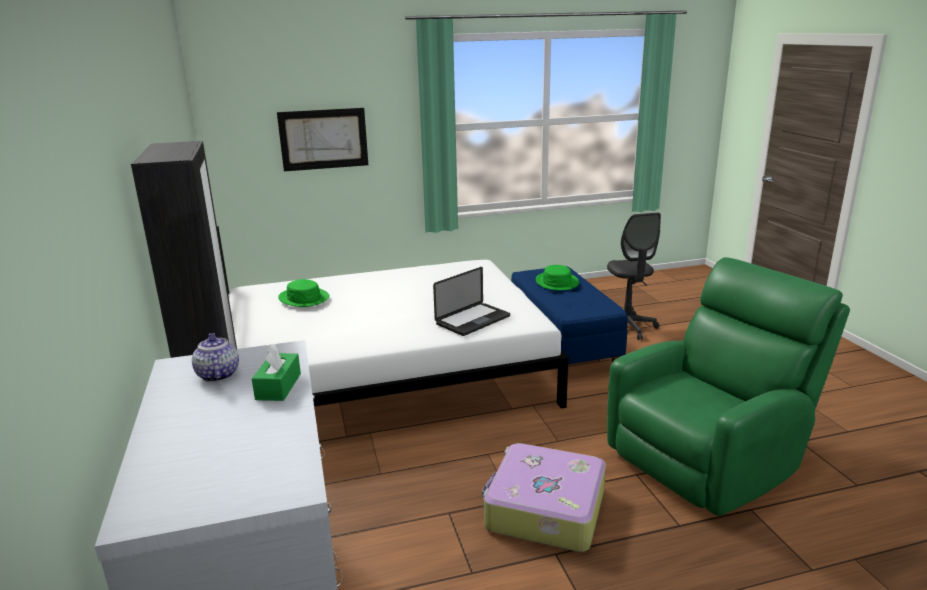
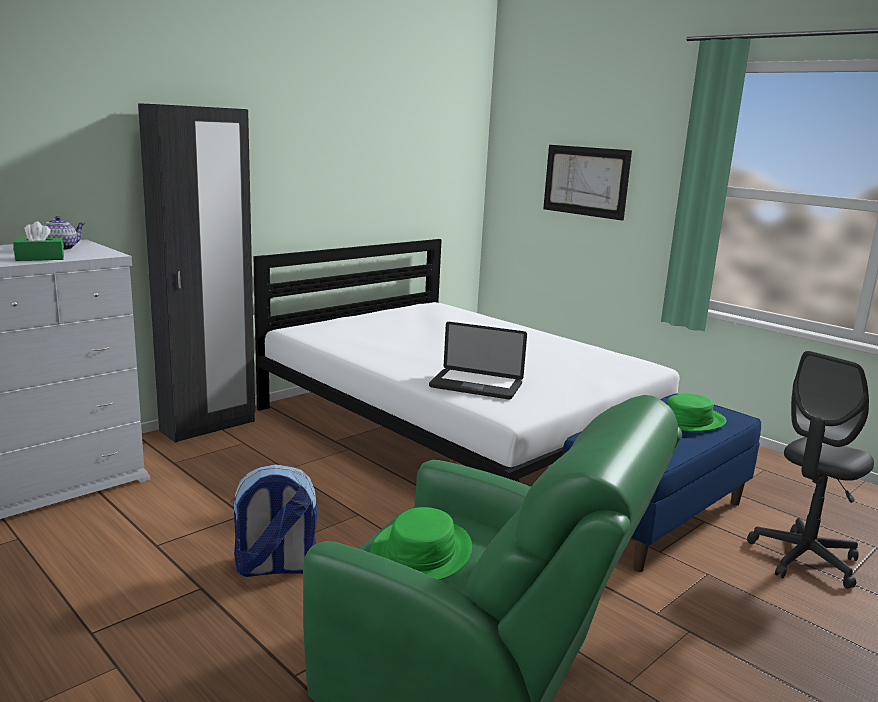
camera: 60 degrees right, 5 degrees down
green hat [278,279,329,307] -> green hat moved to [371,507,472,580]
suitcase [482,443,606,552] -> backpack [230,464,317,577]

